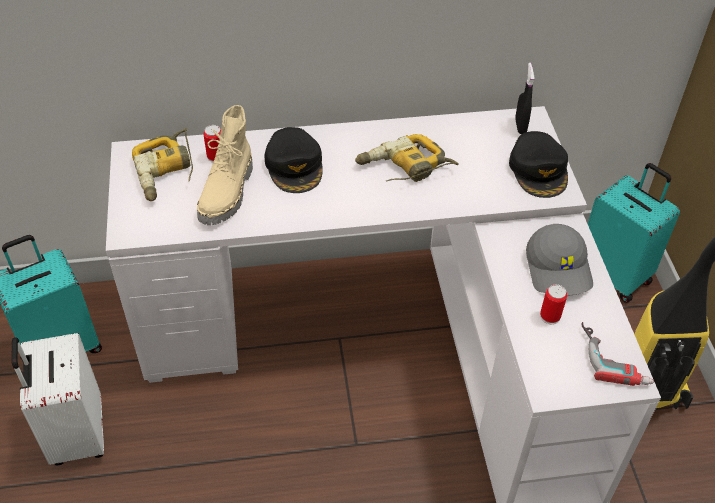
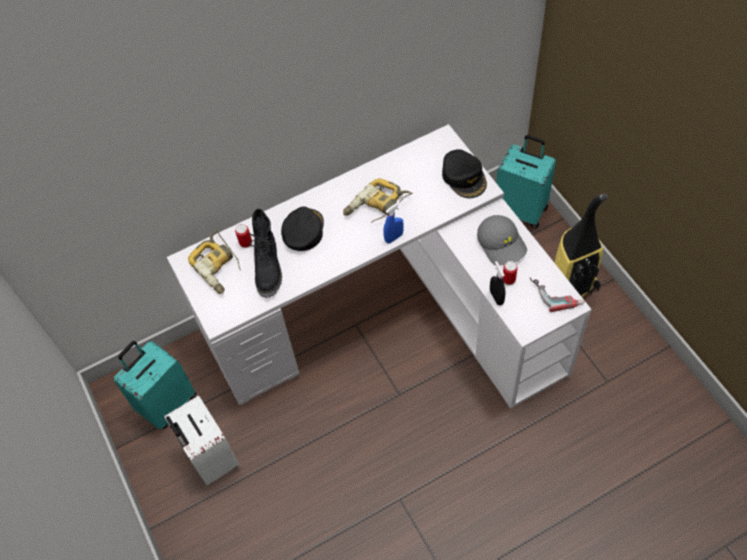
camera: 15 degrees left, 10 degrees up
beige boot [197,105,253,225] -> black boot [249,209,282,298]
black cap [264,127,323,193] -> black cap turned 135 degrees counterclockwise [281,207,324,251]
black spray bottle [515,63,534,134] -> black spray bottle moved to [490,261,505,305]
none -> blue spray bottle [383,202,404,244]

